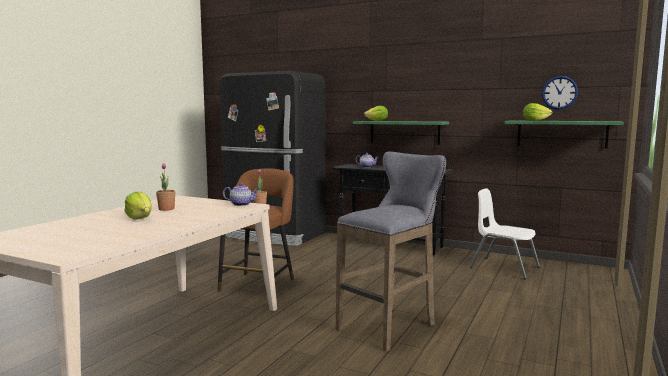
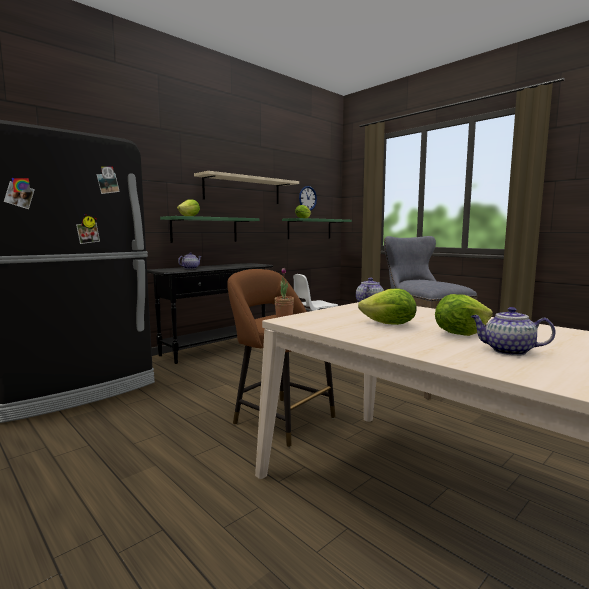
camera: 70 degrees left, 0 degrees up
potted plant [156,163,175,211] -> lettuce [358,289,417,325]
none -> beige shelf [194,171,299,204]
none -> teapot [470,307,556,356]

